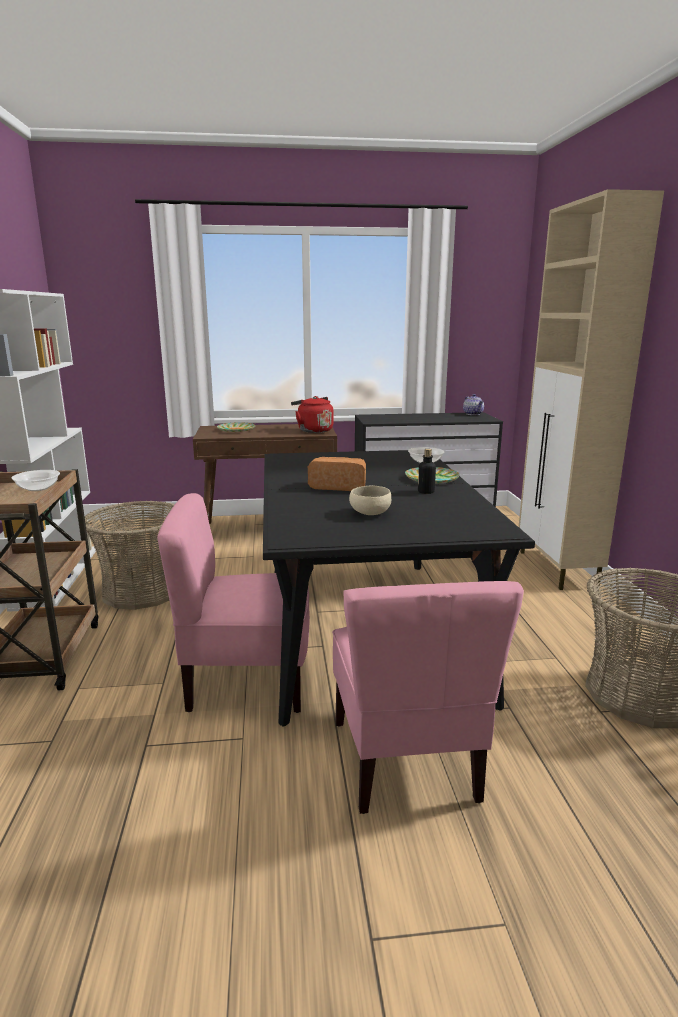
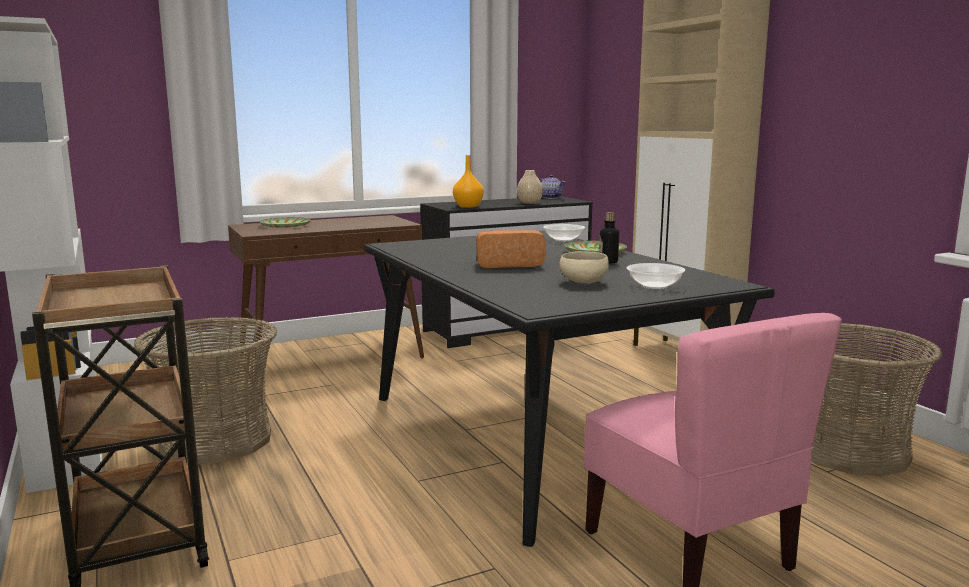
camera: 20 degrees left, 5 degrees down
bowl [11,470,60,491] -> bowl moved to [627,263,685,289]
pink chair [157,493,310,713] -> none
red kettle [291,396,334,433] -> none
none -> orange vase [453,155,484,208]
none -> beige vase [517,170,543,204]

